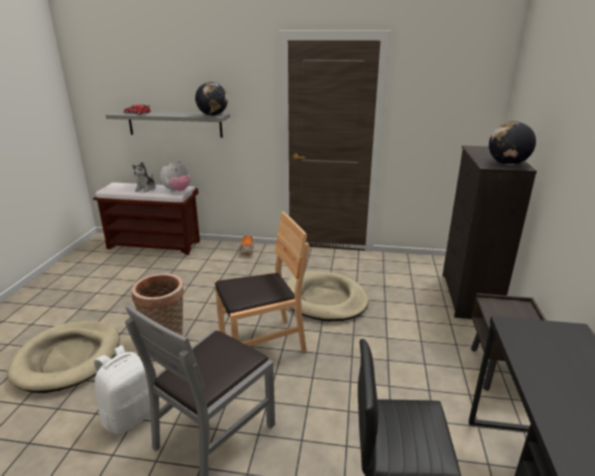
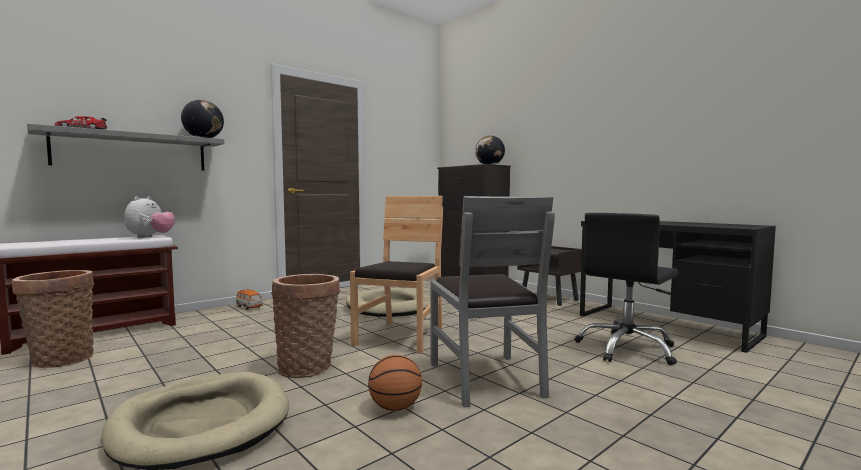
camera: 50 degrees left, 20 degrees down
white backpack [94,345,150,435] -> basketball [368,355,422,411]
plush toy [132,162,156,193] -> none
none -> basket [12,270,94,368]

